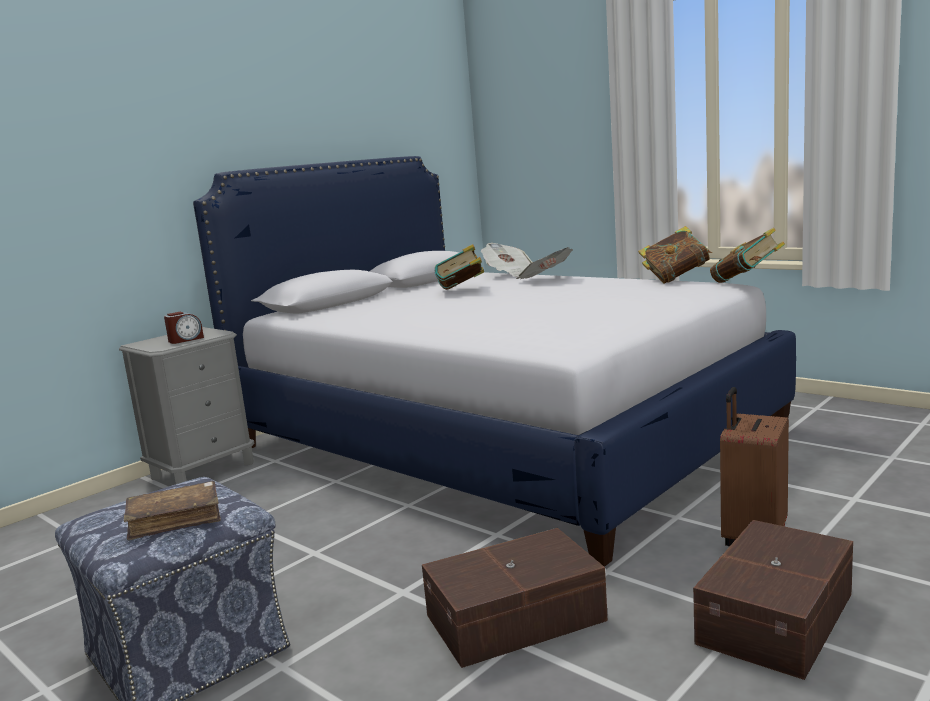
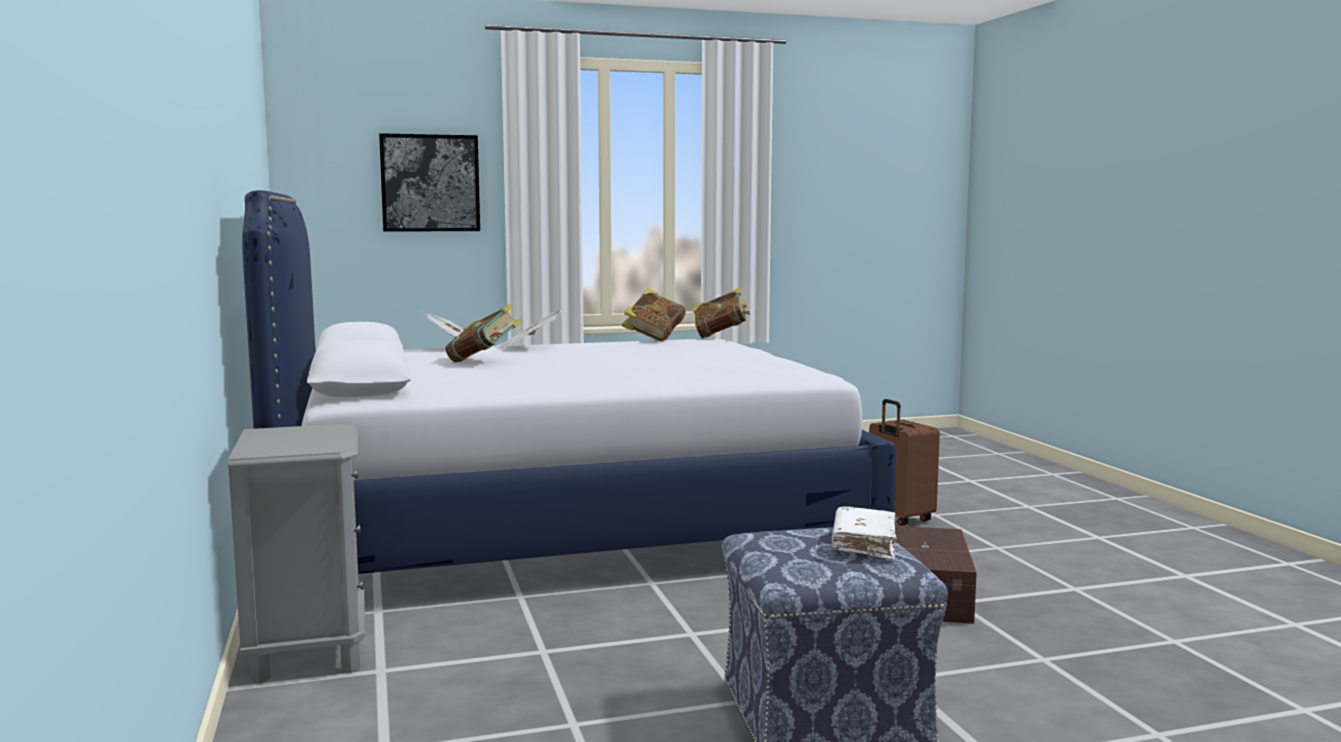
camera: 60 degrees left, 5 degrees down
brown book [124,481,221,540] -> white book [832,506,897,560]
alarm clock [164,312,204,344] -> none
brown storage box [693,520,853,680] -> none
none -> picture [379,133,480,232]

